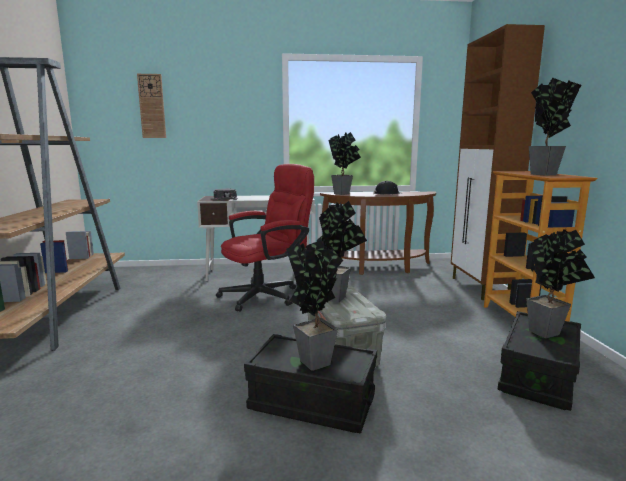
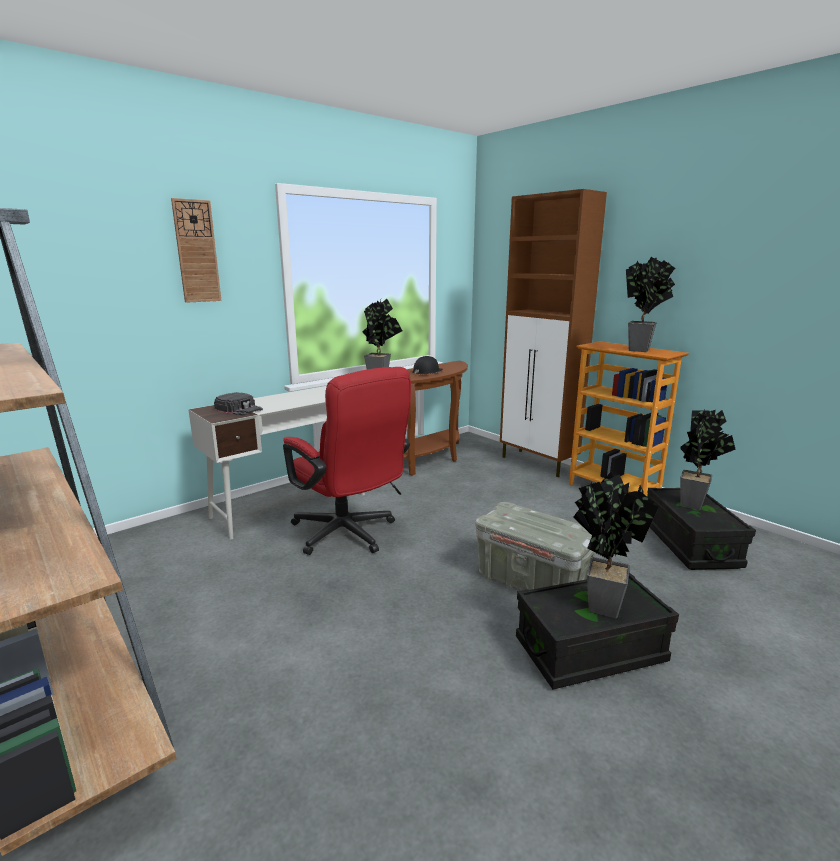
camera: 35 degrees left, 5 degrees up
wall clock [137,74,166,138] -> wall clock moved to [171,198,221,303]
red office chair [216,164,314,312] -> red office chair turned 120 degrees clockwise [283,367,411,555]
potted plant [316,201,367,303] -> none

